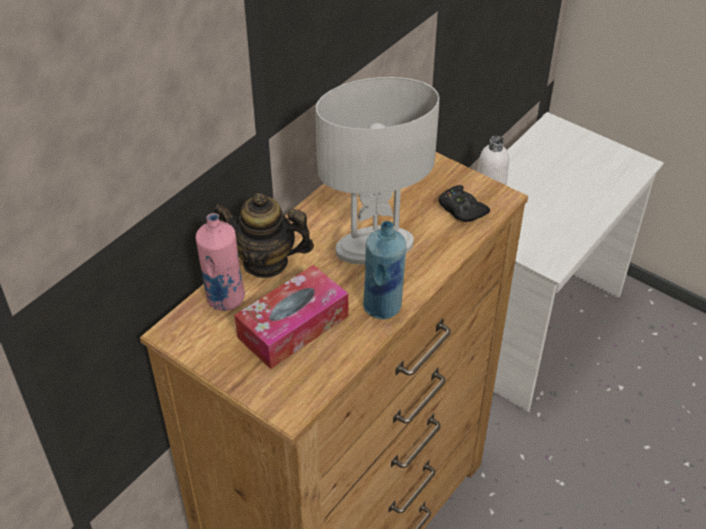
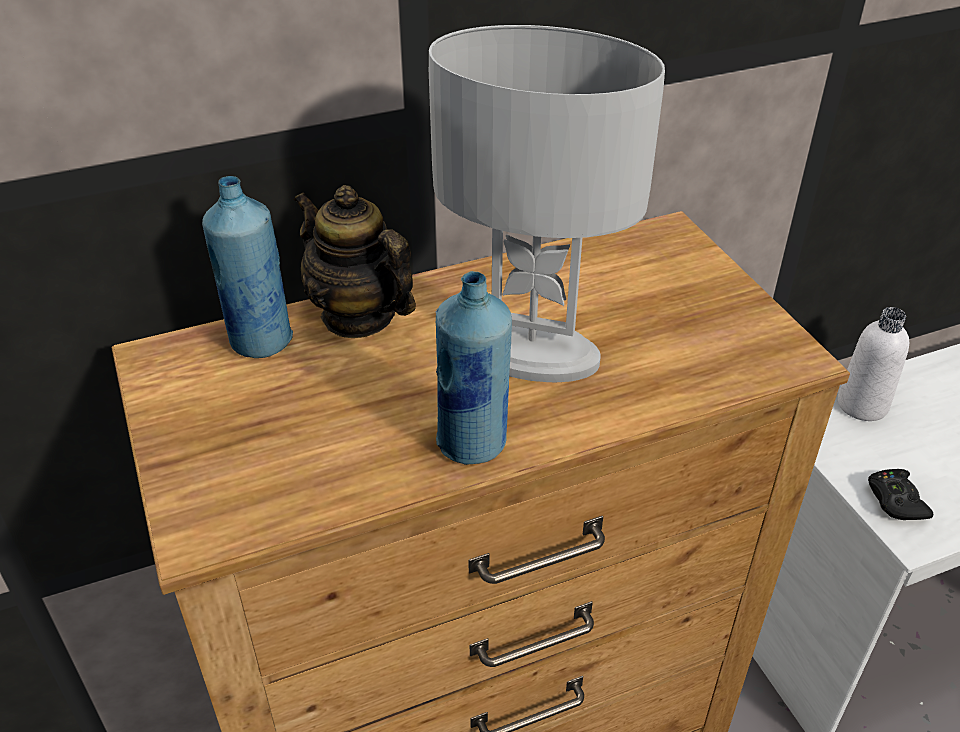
camera: 30 degrees right, 5 degrees down
pink bottle [196,213,245,311] -> blue bottle [202,176,293,358]
tissue box [234,265,348,369] -> none
black game controller [438,185,490,222] -> black game controller moved to [868,469,933,520]

